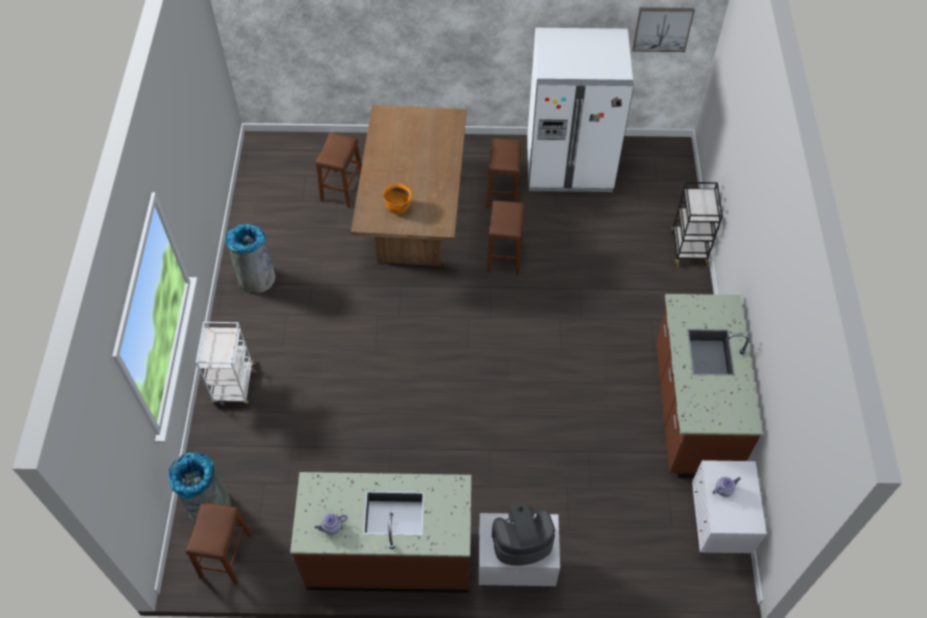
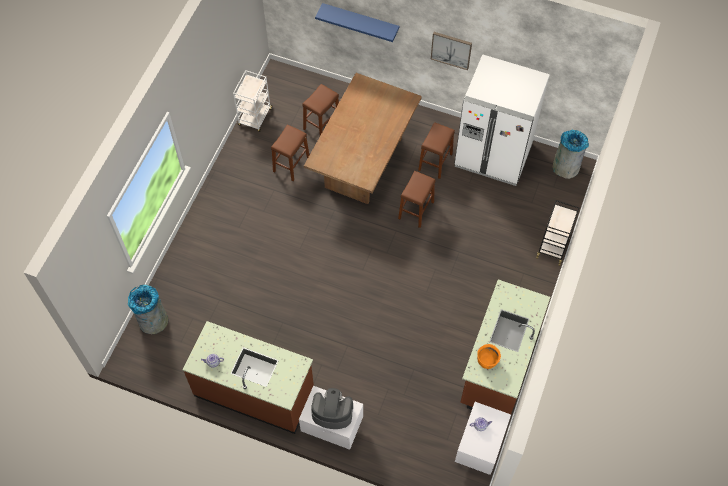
camera: 20 degrees right, 5 degrees up
brown stool [185,502,252,585] -> brown stool moved to [271,125,309,181]
white cart [196,322,255,405] -> white cart moved to [233,70,273,132]
grey trash can [225,224,276,293] -> grey trash can moved to [553,130,589,179]
orange cooking pot [383,183,412,214] -> orange cooking pot moved to [477,344,501,369]
picture [632,7,695,52] -> picture moved to [431,32,472,70]
none -> blue shelf [315,3,400,42]

